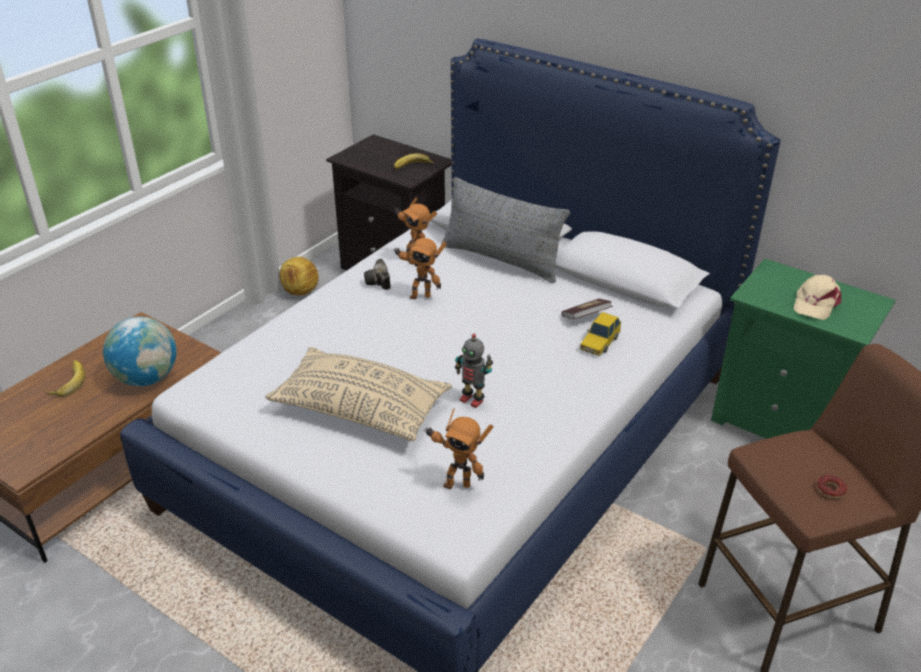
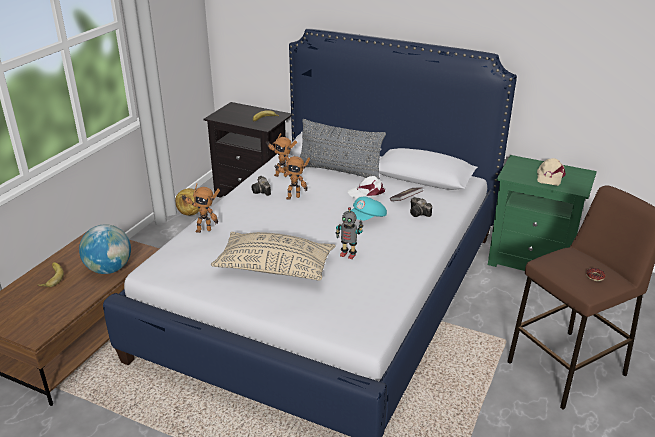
camera: 10 degrees left, 5 degrees down
toy robot [424,408,493,489] -> toy robot moved to [181,183,220,233]
toy car [579,312,621,356] -> camera [410,197,432,217]
none -> white cap [347,176,385,199]
none -> turquoise cap [350,197,387,221]

